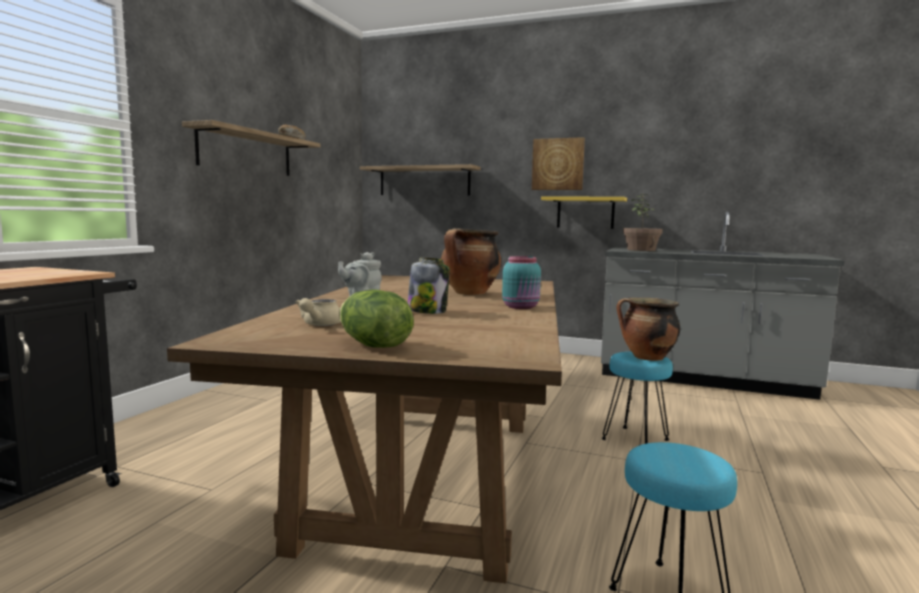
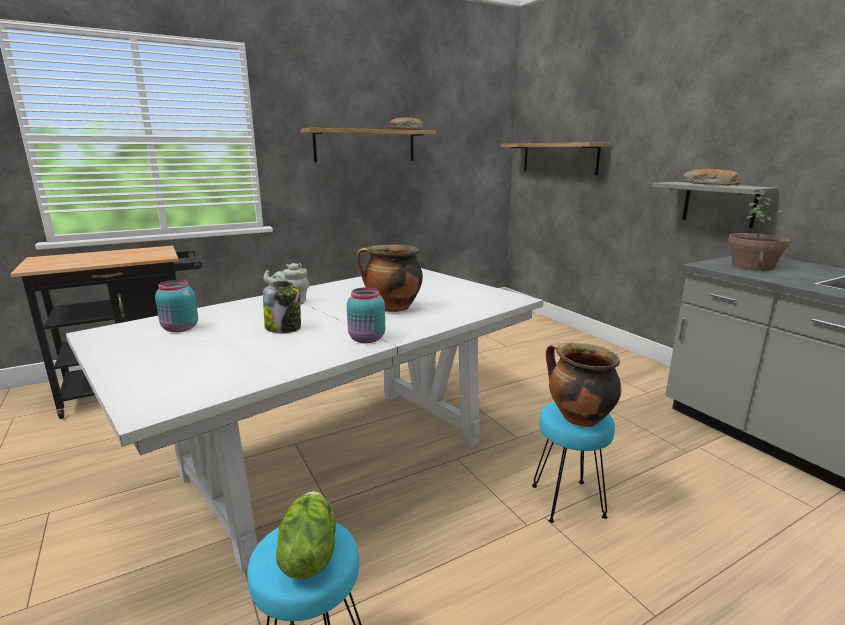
camera: 40 degrees right, 10 degrees up
brown dining table [167,275,562,583] -> white dining table [66,268,543,572]
beige teapot [295,298,341,326] -> turquoise jar [155,280,198,332]
lettuce [339,290,414,348] -> lettuce moved to [276,491,336,579]
picture [532,137,585,190] -> none
yellow shelf [541,196,627,229] -> grey shelf [652,182,778,228]
none -> bread [683,169,741,186]

